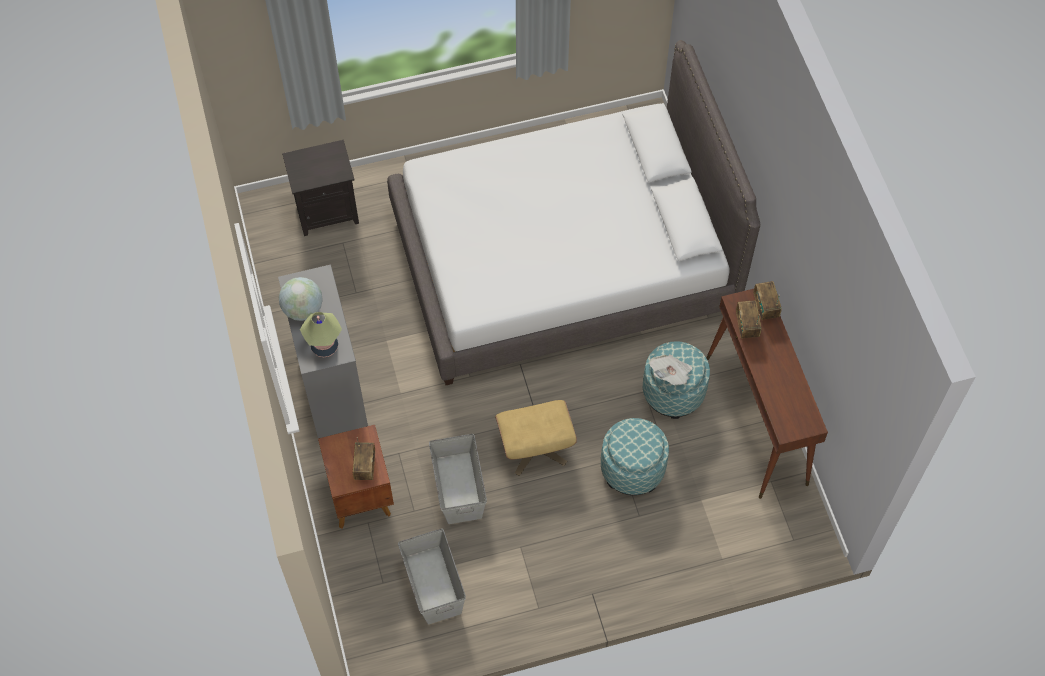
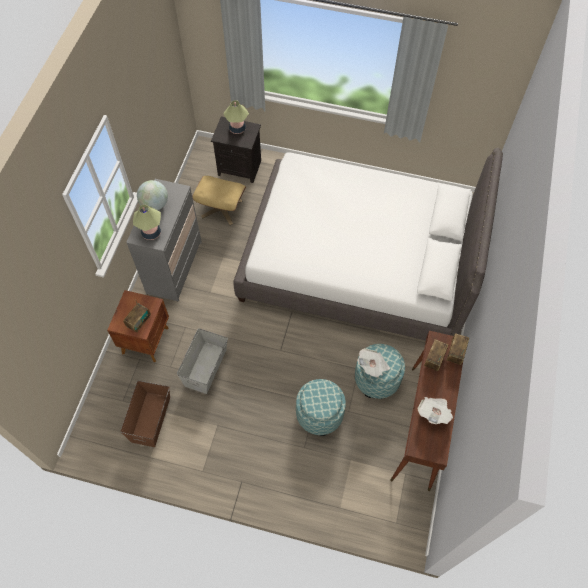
camera: 30 degrees right, 0 degrees up
grey storage box [398,528,466,625] -> brown storage box [120,380,170,447]
beige ottoman [495,400,577,476] -> beige ottoman moved to [192,176,246,225]
none -> table lamp [223,100,249,134]
none -> newspaper [418,397,453,424]

